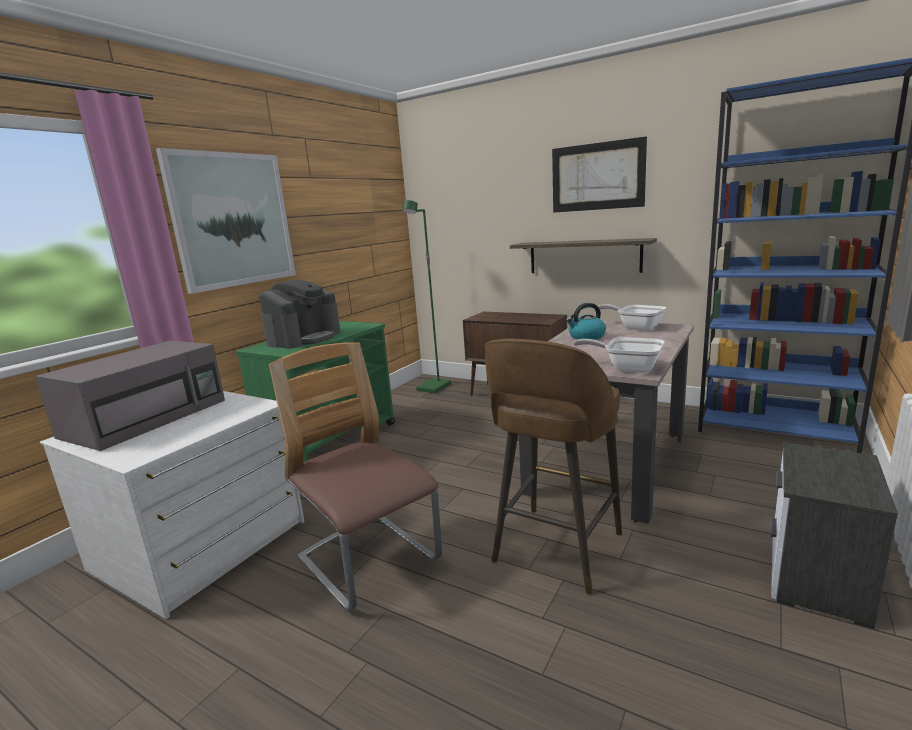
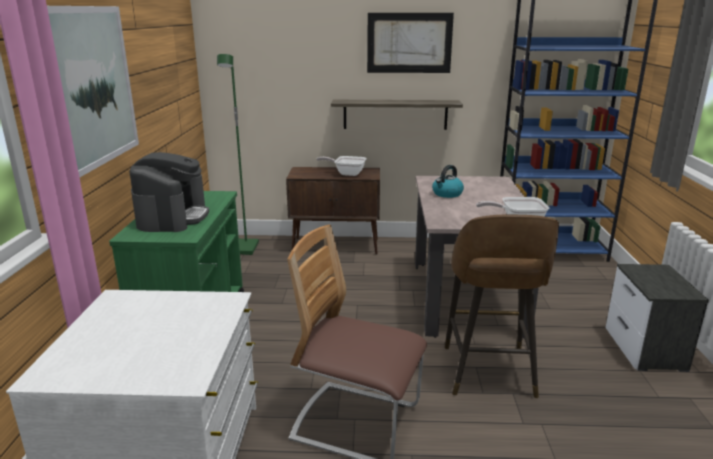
camera: 30 degrees left, 5 degrees up
grey microwave [35,341,225,451] -> none
frying pan [598,304,666,331] -> frying pan moved to [317,156,366,176]

